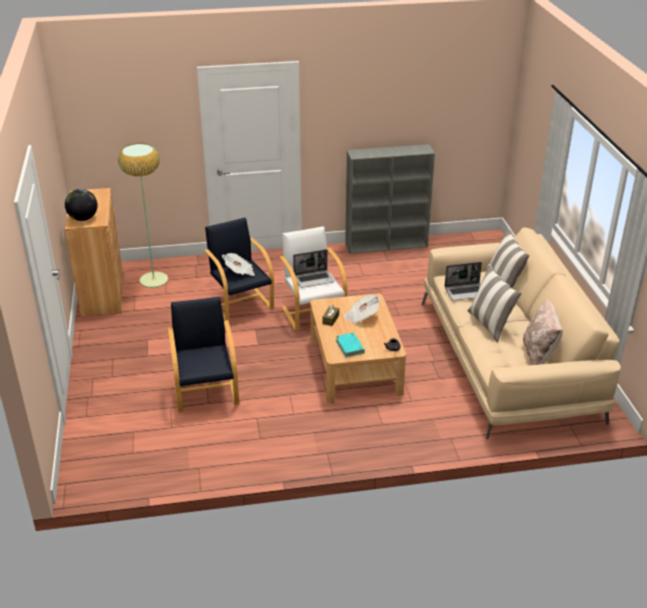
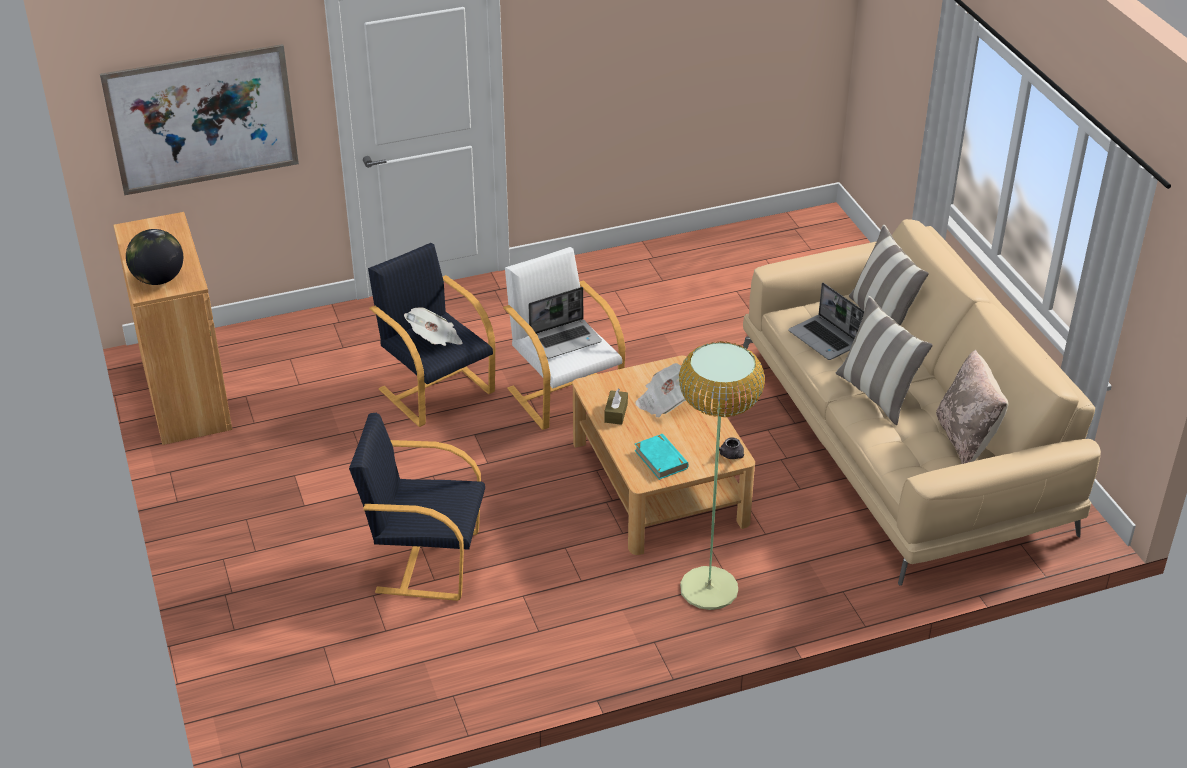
camera: 10 degrees left, 5 degrees up
floor lamp [118,143,168,288] -> floor lamp moved to [679,341,765,610]
black armchair [168,297,239,413] -> black armchair turned 60 degrees counterclockwise [349,413,485,601]
grey bookcase [345,144,435,254] -> none
laptop [444,262,482,301] -> laptop turned 75 degrees clockwise [788,283,864,360]
none -> picture [100,44,299,195]

